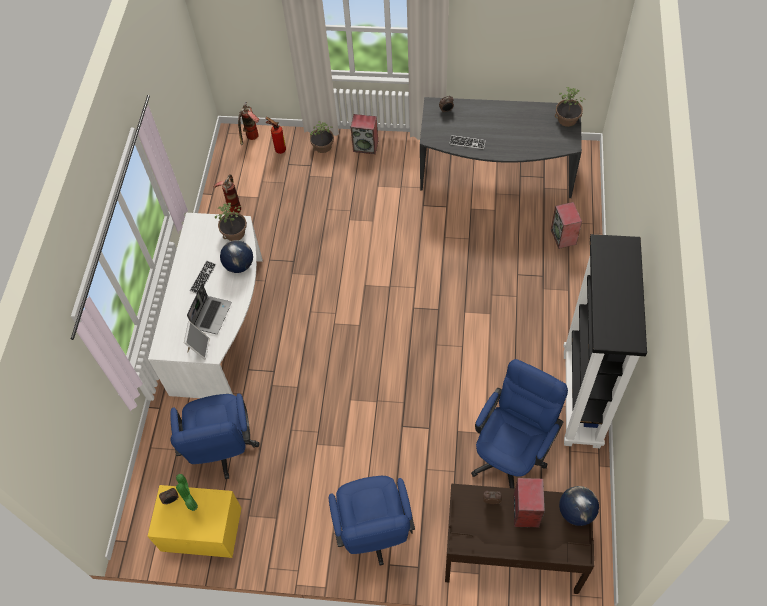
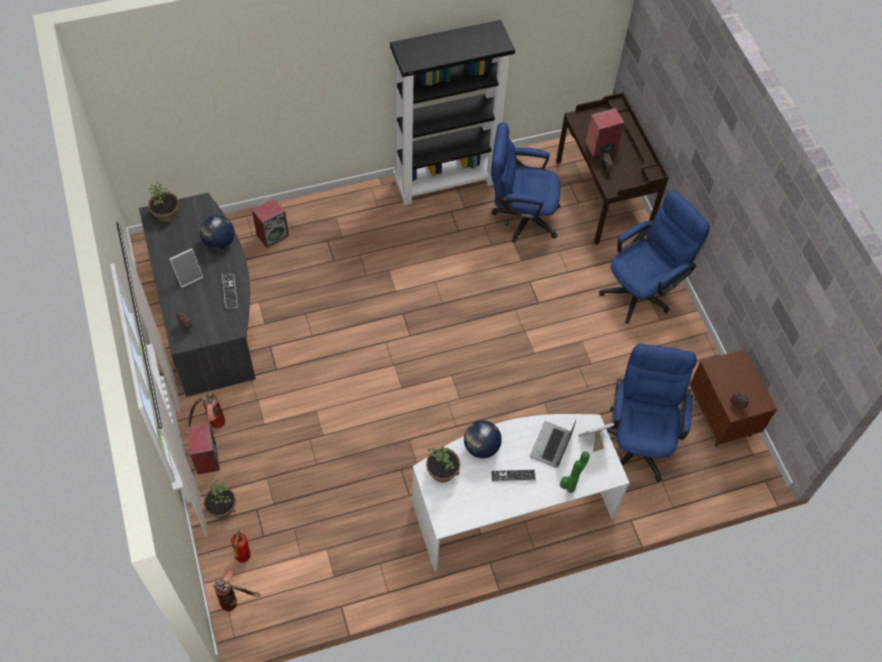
camera: 120 degrees left, 0 degrees up
yellow nightstand [147,485,241,558] -> brown nightstand [689,349,777,446]
blue office chair [170,393,260,479] -> blue office chair turned 45 degrees counterclockwise [607,344,697,482]
potted plant [176,474,198,511] -> potted plant moved to [560,451,590,493]
laptop [187,283,232,334] -> laptop turned 60 degrees counterclockwise [530,420,576,468]
fire extinguisher [214,174,241,213] -> fire extinguisher moved to [187,393,225,428]
globe [559,486,599,526] -> globe moved to [200,215,235,250]
none -> picture frame [169,248,204,288]

